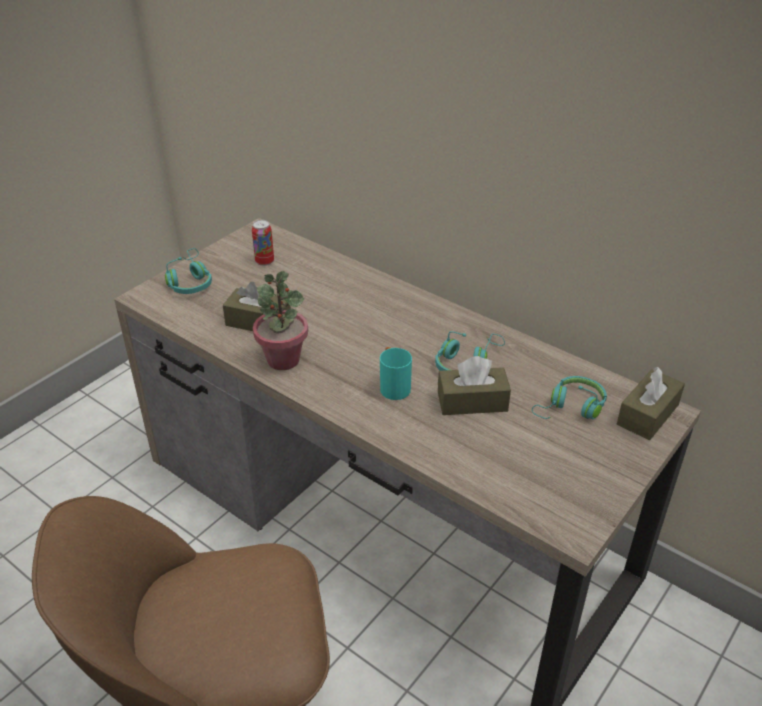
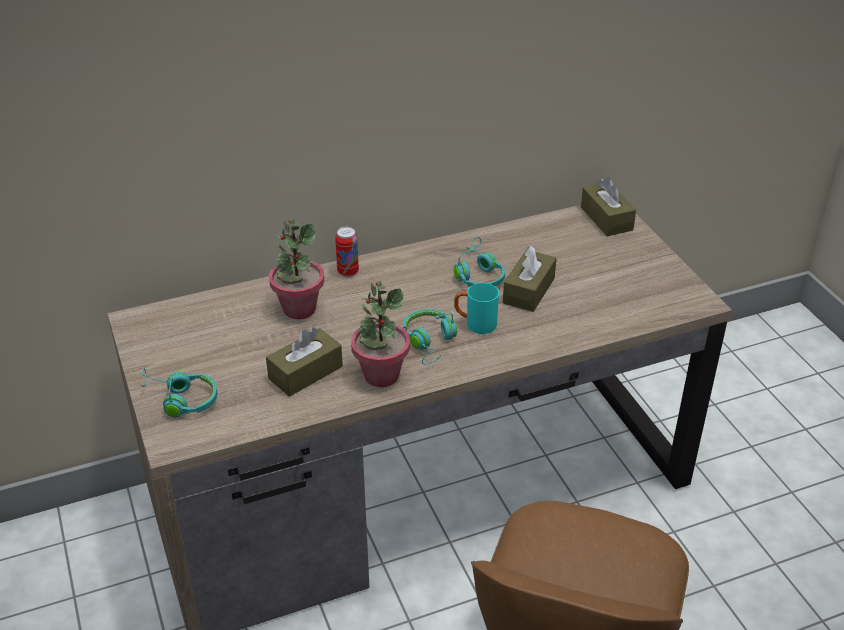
camera: 60 degrees left, 0 degrees up
can [252,220,274,266] -> can moved to [335,227,359,277]
turquoise headphones [532,376,607,419] -> turquoise headphones moved to [403,309,457,364]
none -> potted plant [269,218,324,319]

